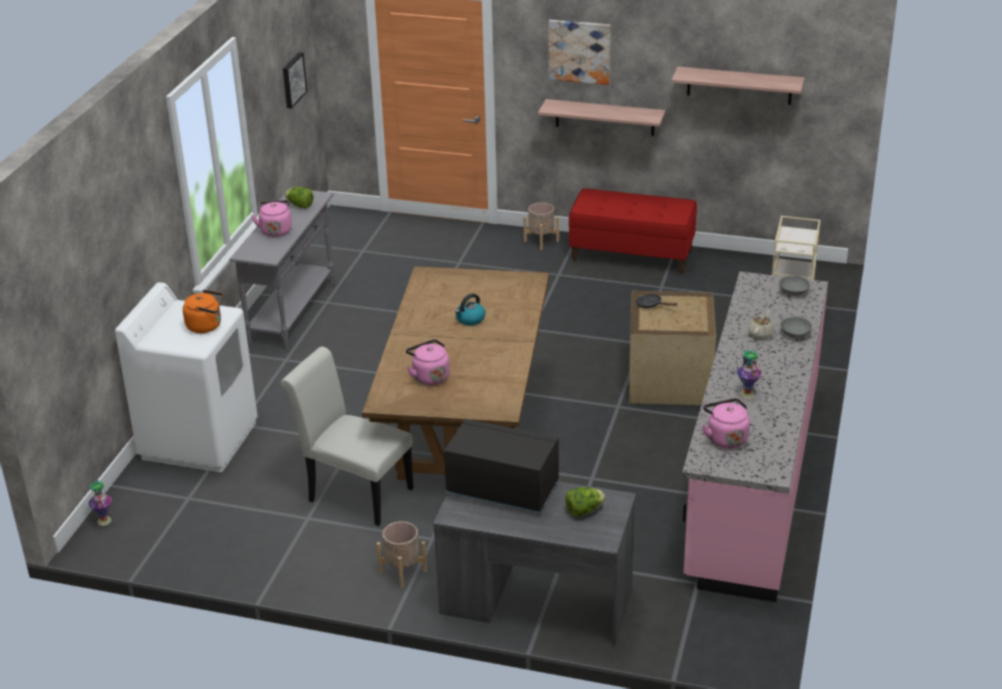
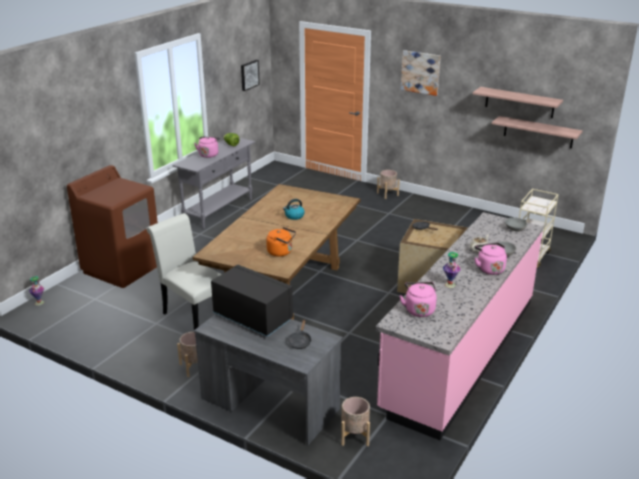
camera: 15 degrees right, 5 degrees down
white washing machine [115,282,258,472] -> brown washing machine [67,165,158,288]
orange kettle [183,290,223,333] -> orange kettle moved to [266,227,296,257]
pink kettle [406,339,450,385] -> pink kettle moved to [475,242,507,275]
shelf [538,99,666,136] -> shelf moved to [492,116,583,148]
lettuce [565,487,605,517] -> black frying pan [287,319,312,349]
red bench [569,189,697,274] -> none
none -> beige planter [341,397,370,446]

